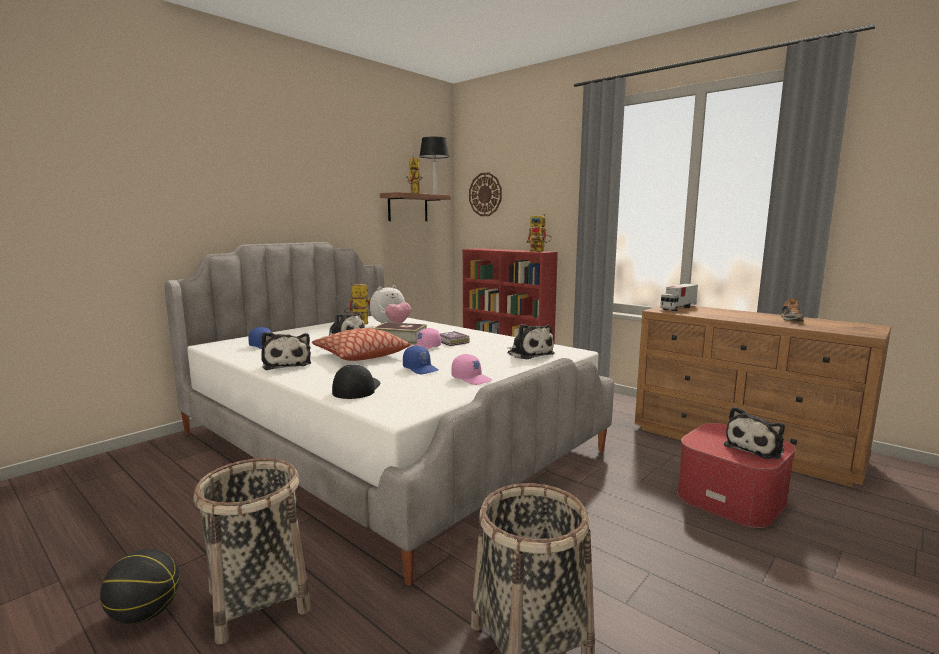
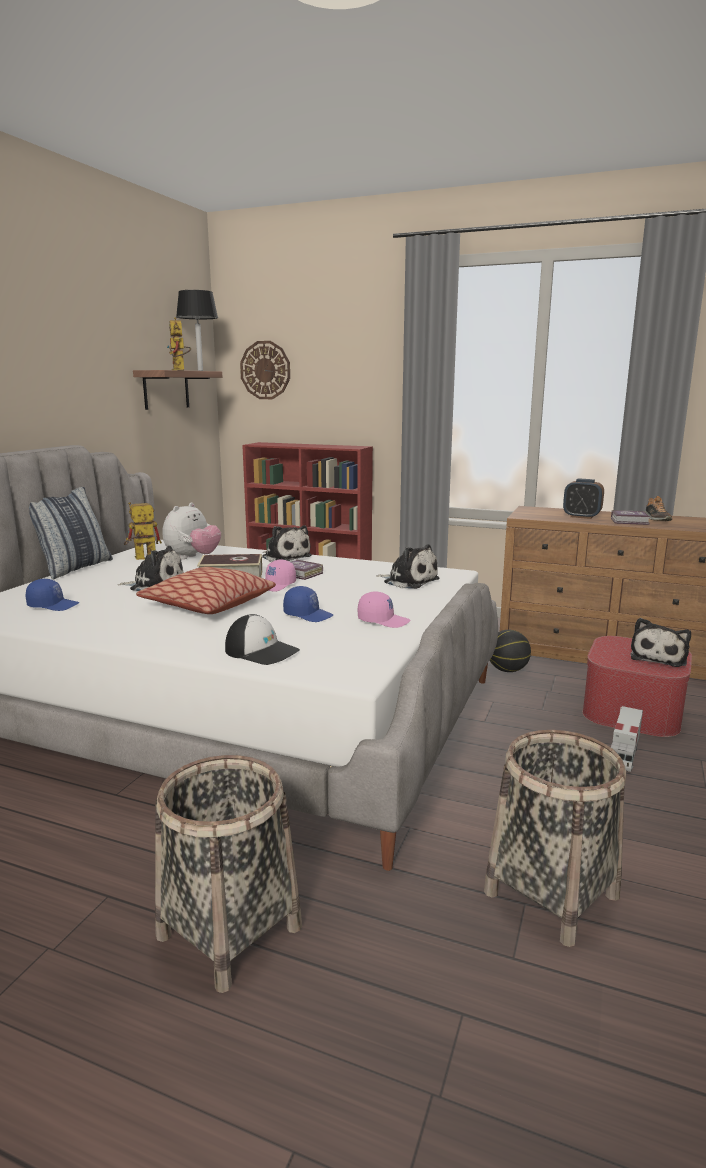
camera: 20 degrees left, 5 degrees up
basketball [100,549,180,624] -> basketball moved to [490,630,531,672]
plush toy [261,332,311,370] -> plush toy moved to [262,525,312,562]
cap [332,364,380,399] -> cap turned 135 degrees clockwise [225,614,300,665]
toy robot [526,214,552,252] -> none
toy truck [660,284,698,311] -> toy truck moved to [611,706,643,772]
none -> pillow [29,487,113,579]
none -> alarm clock [563,479,604,519]
none -> book [611,510,650,525]

